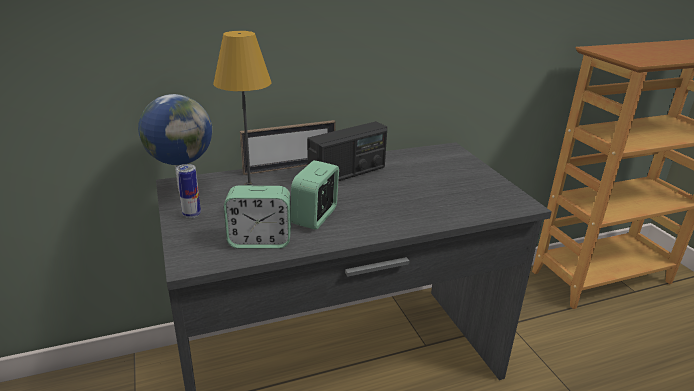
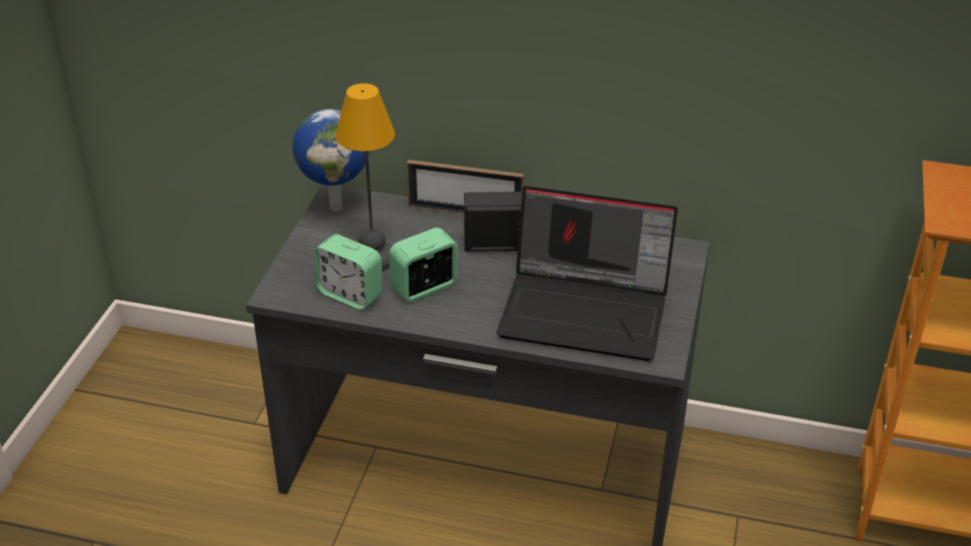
camera: 35 degrees right, 10 degrees up
can [176,164,201,218] -> none
none -> laptop [497,186,678,361]

